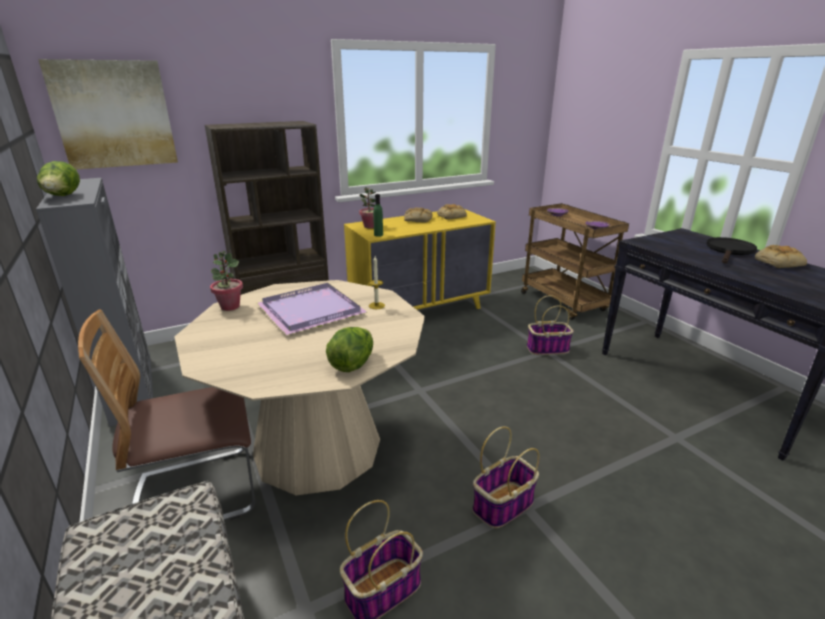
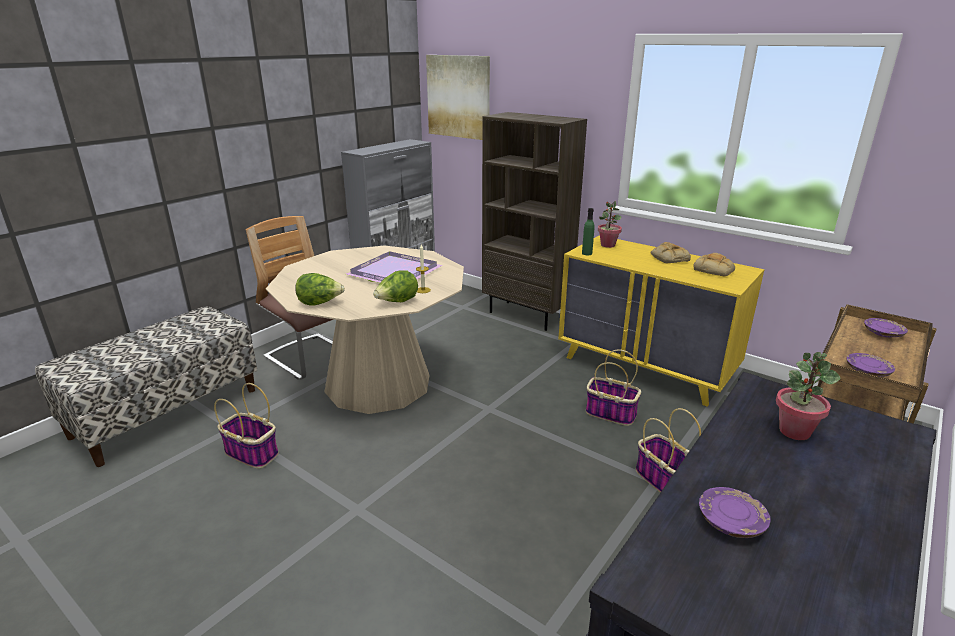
camera: 65 degrees right, 0 degrees up
lettuce [37,161,80,196] -> lettuce moved to [373,270,418,302]
potted plant [210,251,243,311] -> potted plant moved to [776,352,841,440]
basket [473,426,540,528] -> basket moved to [586,349,641,426]
black frying pan [707,237,757,263] -> none
bread [755,245,807,268] -> none
none -> purple plate [699,487,771,538]

